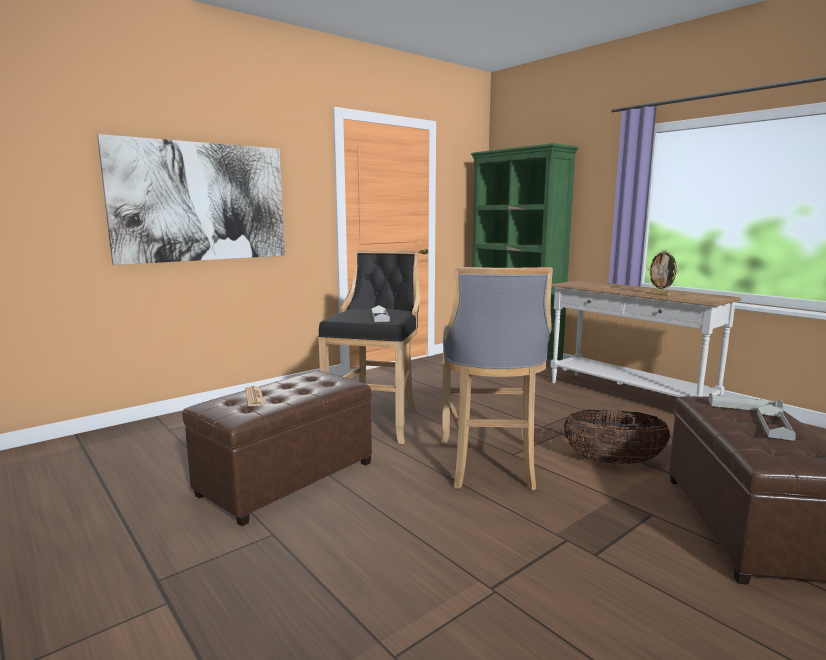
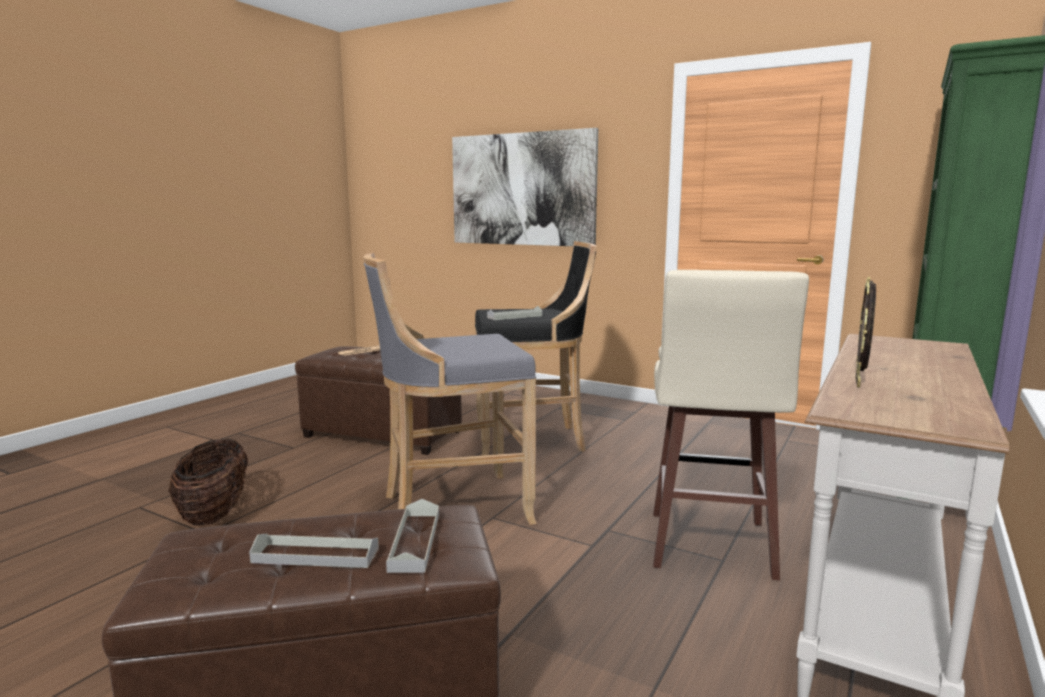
camera: 70 degrees right, 0 degrees up
basket [563,410,671,464] -> basket moved to [169,439,248,525]
none -> beige stool [653,270,809,580]

